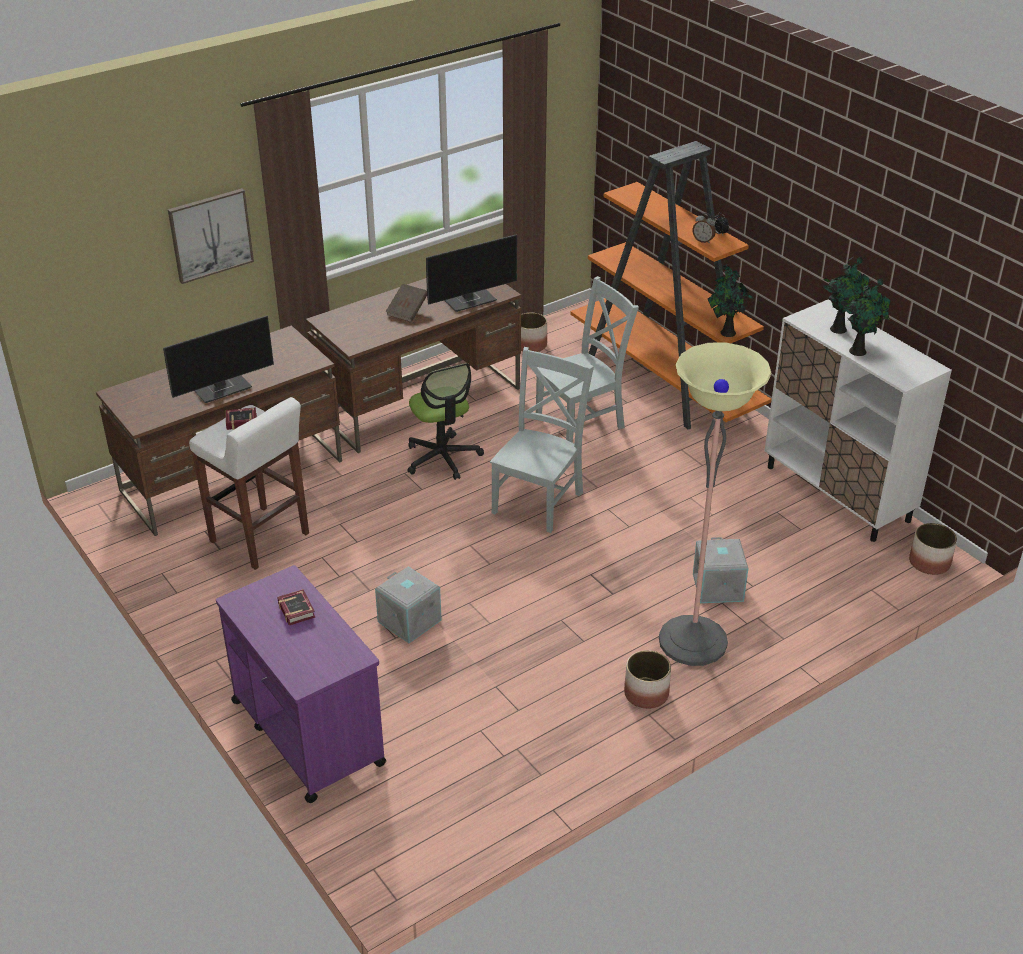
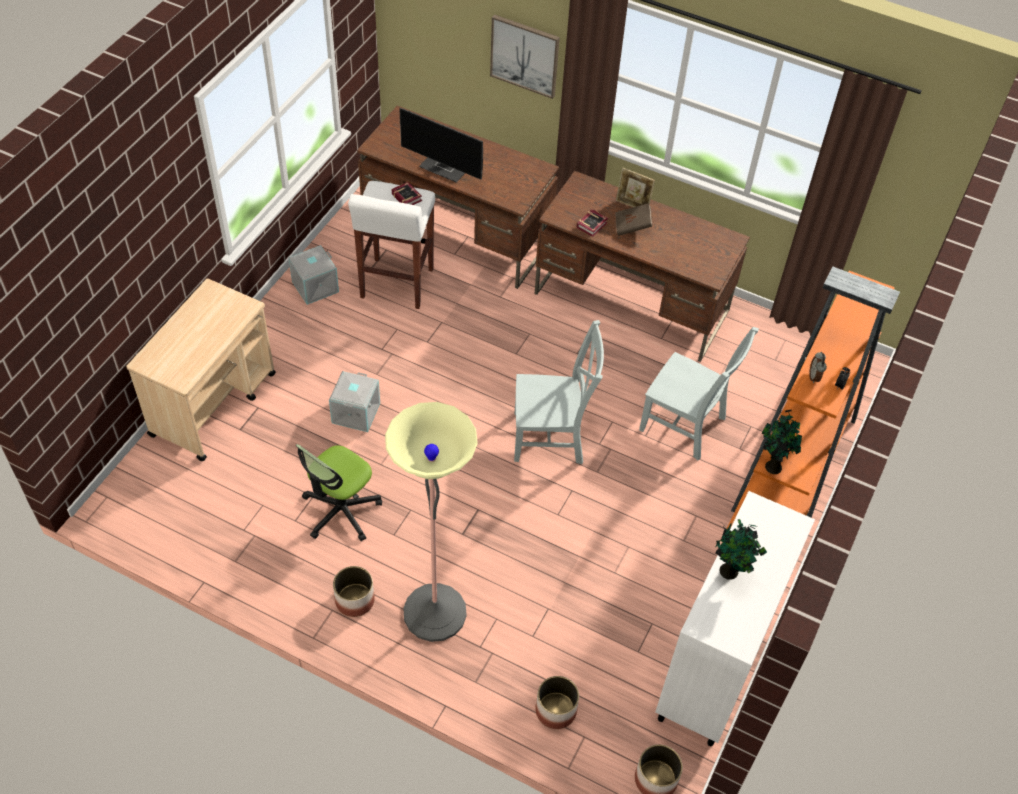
camera: 60 degrees right, 15 degrees up
purple cart [216,565,386,803] -> beige cart [126,278,276,461]
book [277,589,315,625] -> book moved to [577,209,608,237]
office chair [407,363,484,480] -> office chair moved to [296,444,382,541]
monitor [426,234,517,312] -> none
planter [521,313,547,352] -> planter moved to [535,676,579,729]
grey storage box [693,537,748,603] -> grey storage box moved to [288,245,339,305]
potted plant [822,256,870,334] -> none
none -> picture frame [616,168,655,207]

